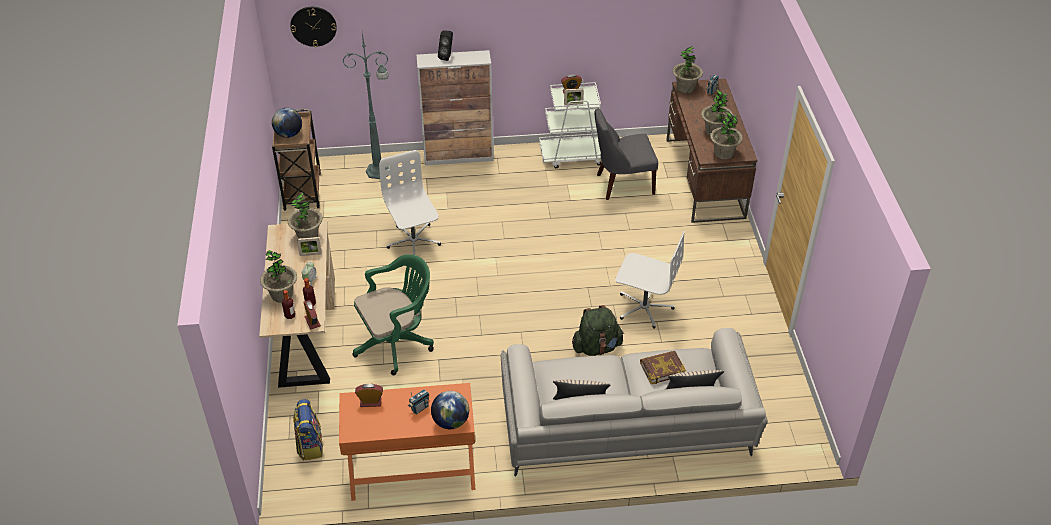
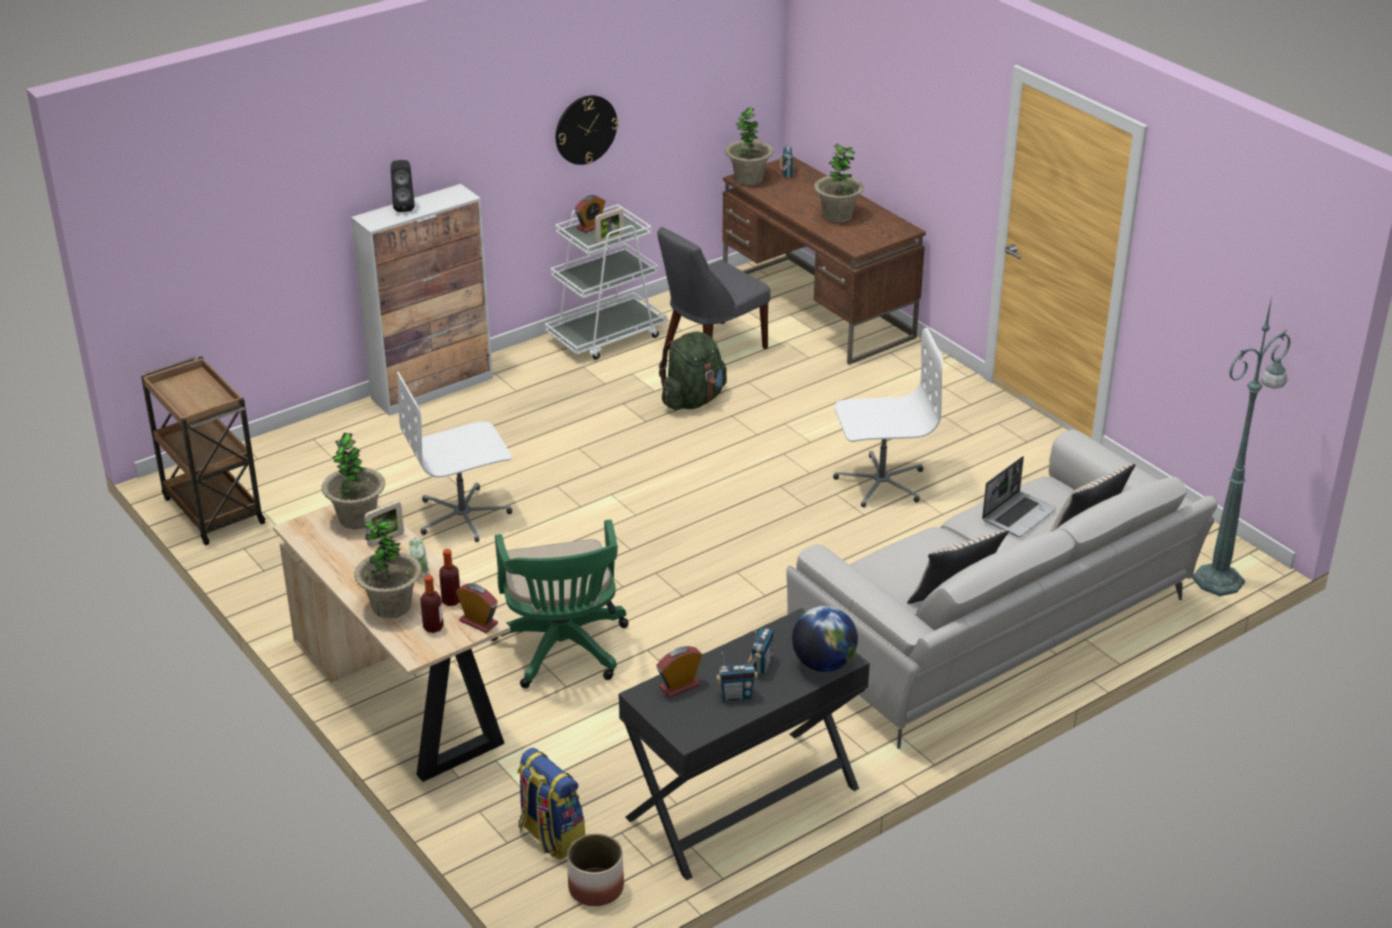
camera: 30 degrees left, 10 degrees down
globe [272,108,302,138] -> none
wall clock [290,7,337,47] -> wall clock moved to [556,95,618,165]
orange desk [339,383,475,501] -> black desk [619,608,870,880]
green floor lamp [343,33,389,179] -> green floor lamp moved to [1192,297,1291,596]
green office chair [352,254,434,375] -> green office chair turned 135 degrees clockwise [492,519,629,688]
white office chair [379,150,441,255] -> white office chair turned 60 degrees counterclockwise [397,372,512,542]
green backpack [572,305,624,356] -> green backpack moved to [659,331,727,410]
book [640,351,686,384] -> laptop [982,456,1056,537]
potted plant [710,111,743,159] -> none
none -> planter [567,834,624,906]
none -> radio [716,653,758,702]

